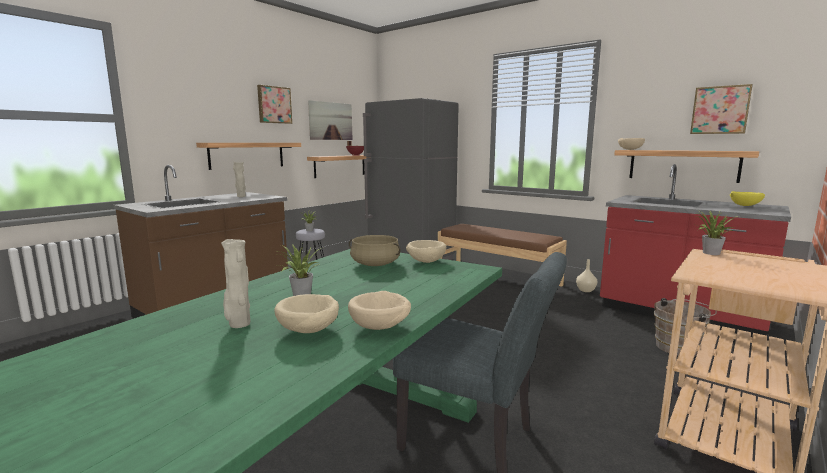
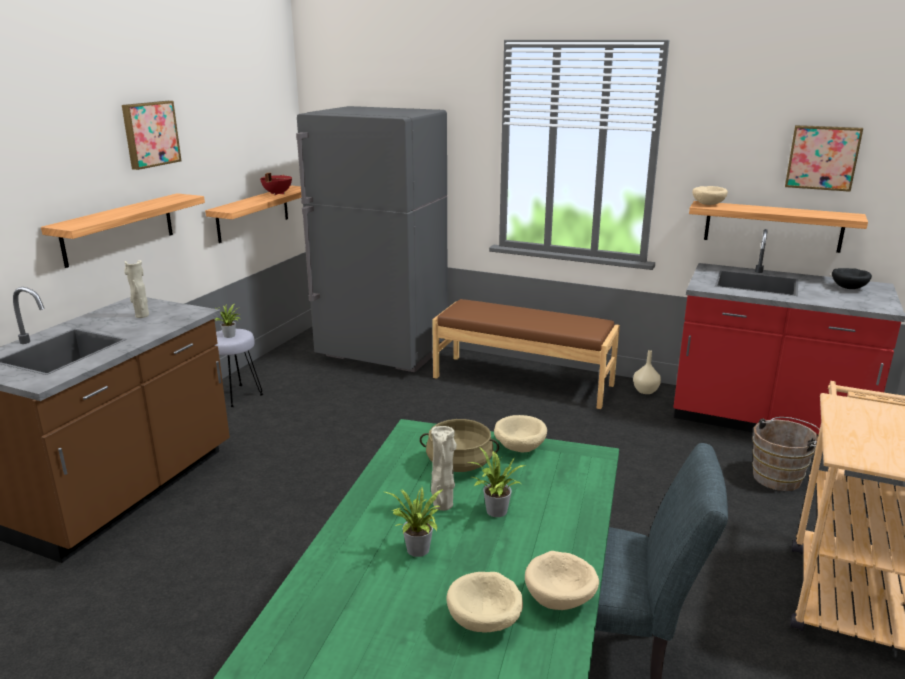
camera: 15 degrees left, 10 degrees up
beige vase [221,239,250,328] -> beige vase moved to [431,426,457,511]
picture [308,100,353,140] -> none
potted plant [697,211,738,255] -> potted plant moved to [469,447,526,517]
yellow bowl [730,191,765,206] -> black bowl [832,268,872,289]

